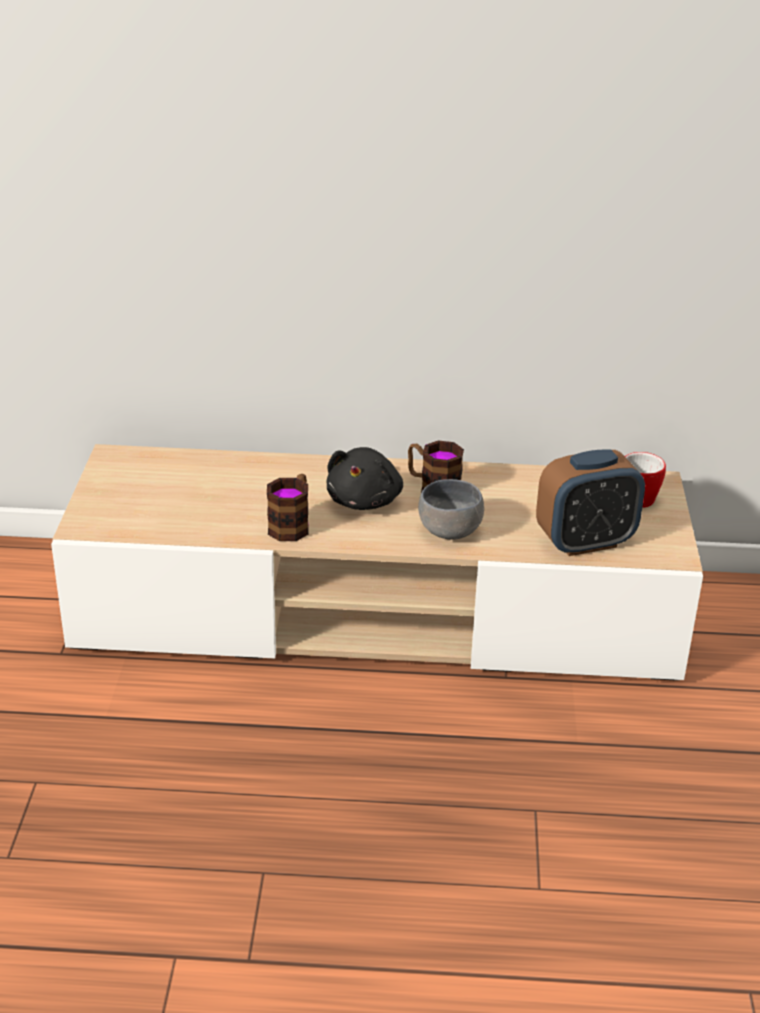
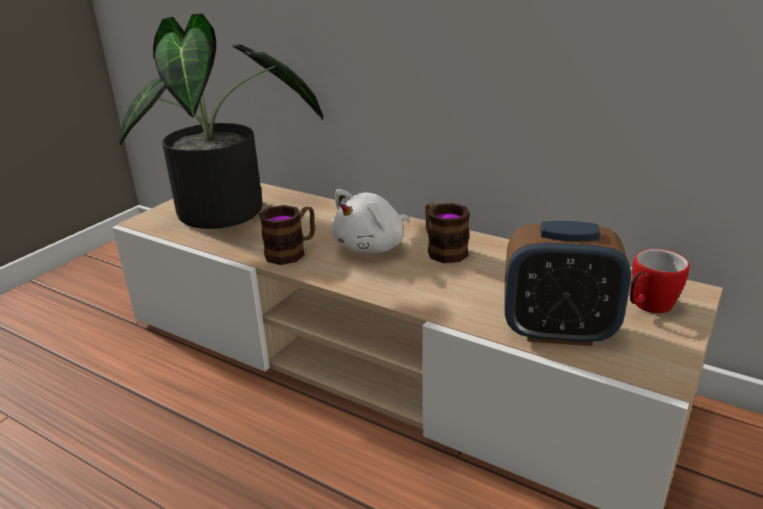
camera: 30 degrees right, 5 degrees down
black plush toy [327,447,403,510] -> white plush toy [332,189,410,253]
grey bowl [418,479,484,540] -> none
none -> potted plant [120,13,323,229]

